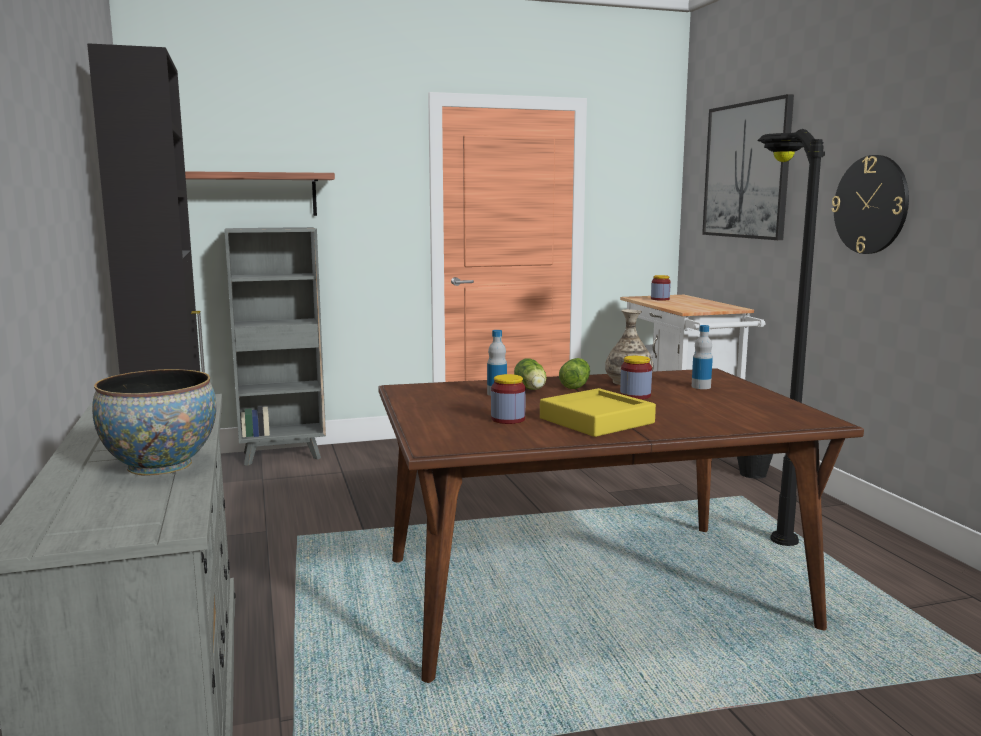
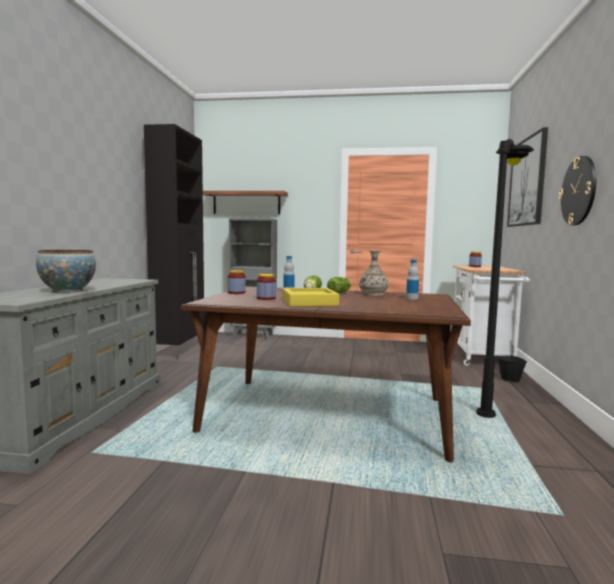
camera: 25 degrees right, 5 degrees down
jar [620,356,652,399] -> jar moved to [228,270,246,294]

